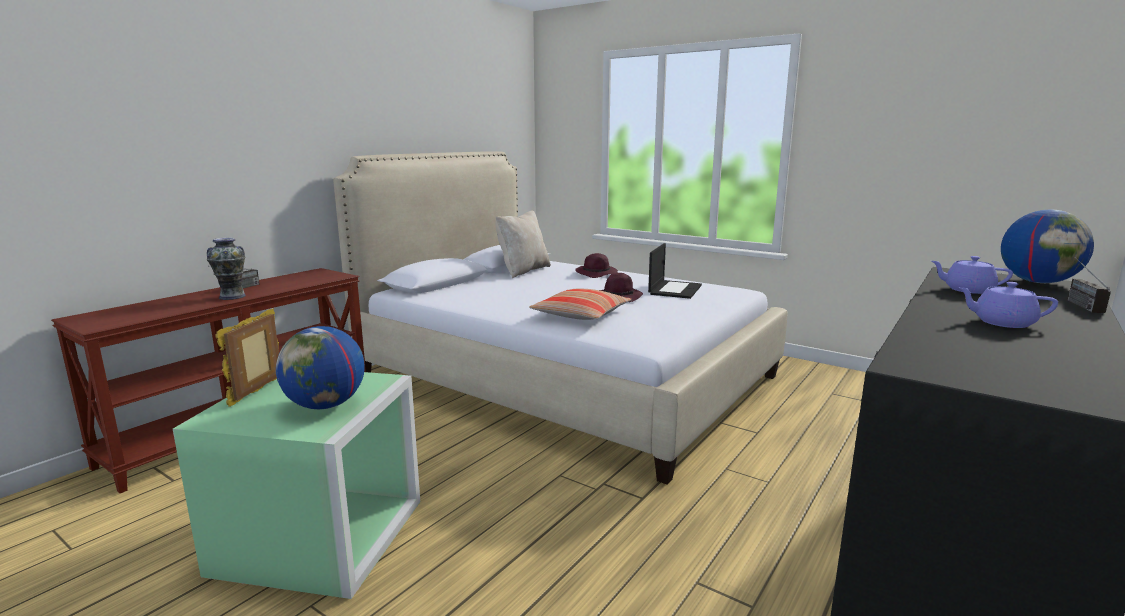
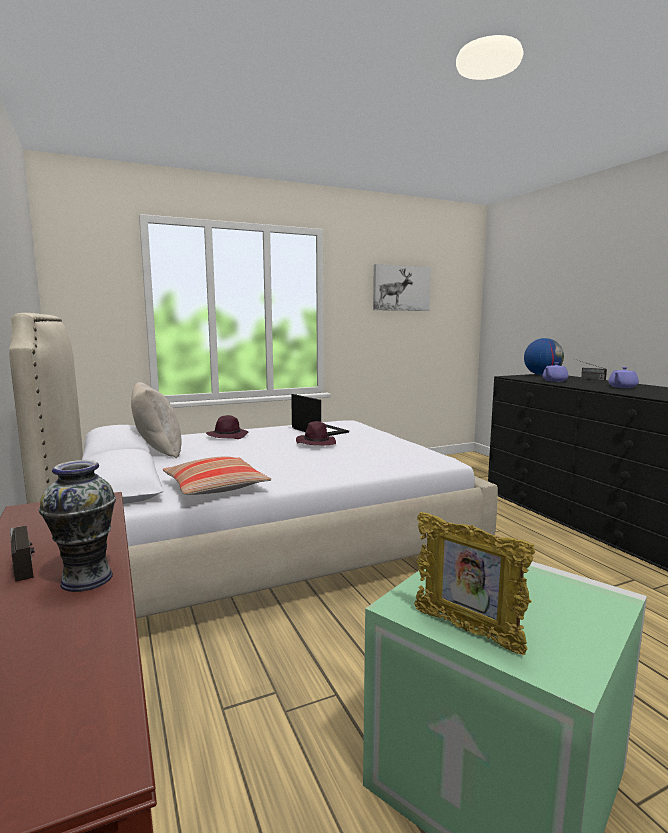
camera: 60 degrees left, 5 degrees down
globe [276,326,365,409] -> none
pillow [529,289,631,320] -> pillow moved to [163,457,272,495]
none -> picture [373,264,431,311]

